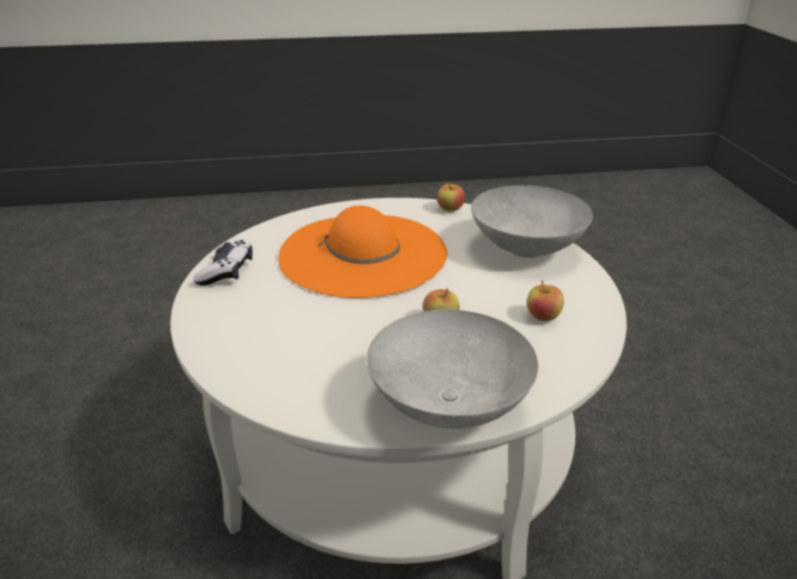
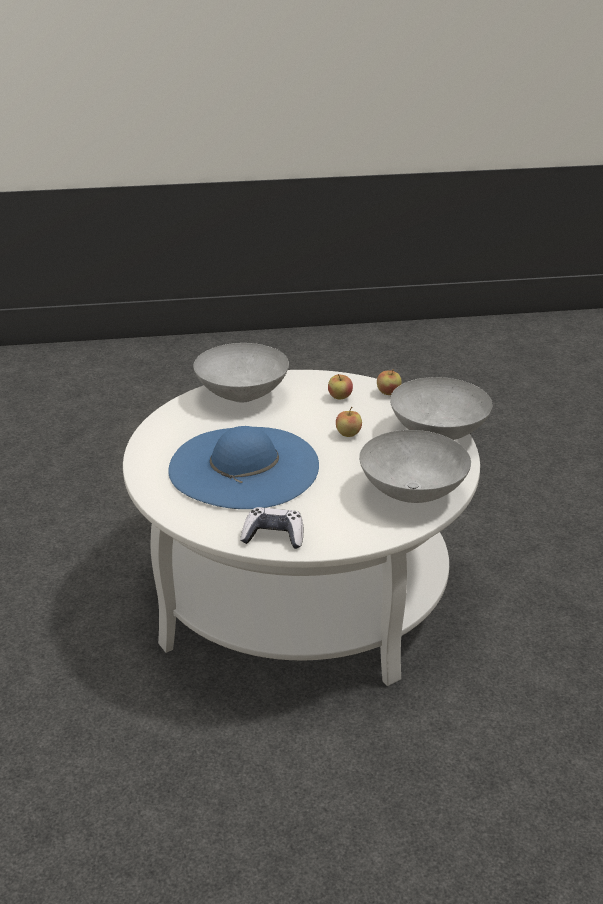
camera: 90 degrees left, 0 degrees up
orange hat [278,205,447,298] -> blue hat [168,426,319,509]
apple [437,182,465,211] -> apple moved to [377,369,402,395]
none -> grey bowl [359,430,471,503]

